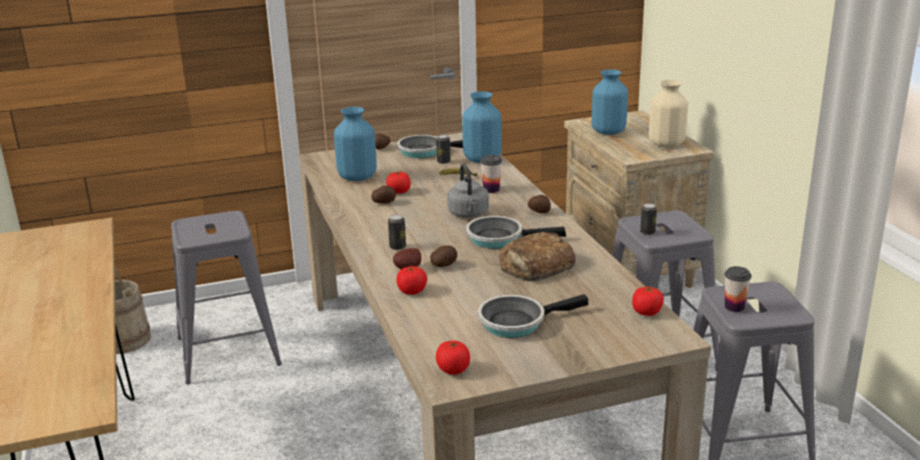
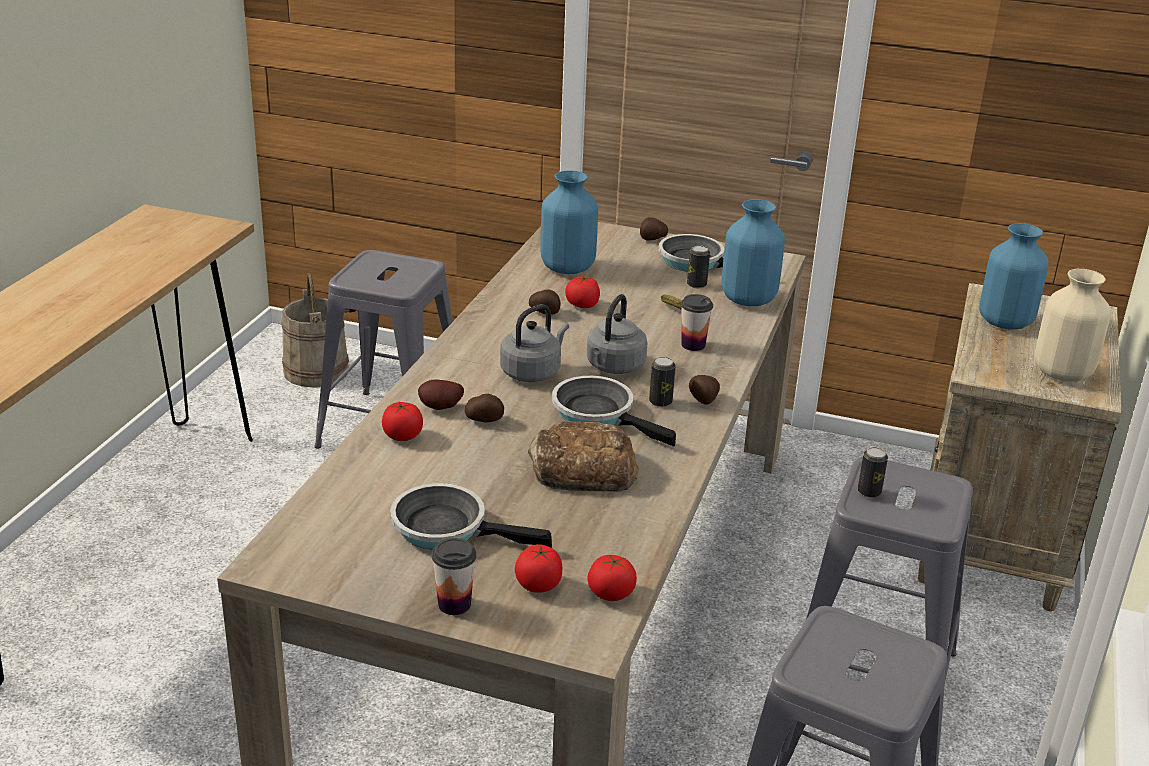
camera: 35 degrees right, 5 degrees up
can [388,214,406,250] -> can moved to [649,357,676,407]
tomato [436,341,470,375] -> tomato moved to [515,544,562,593]
cup [725,266,751,312] -> cup moved to [432,538,476,615]
none -> grey kettle [500,304,569,382]

